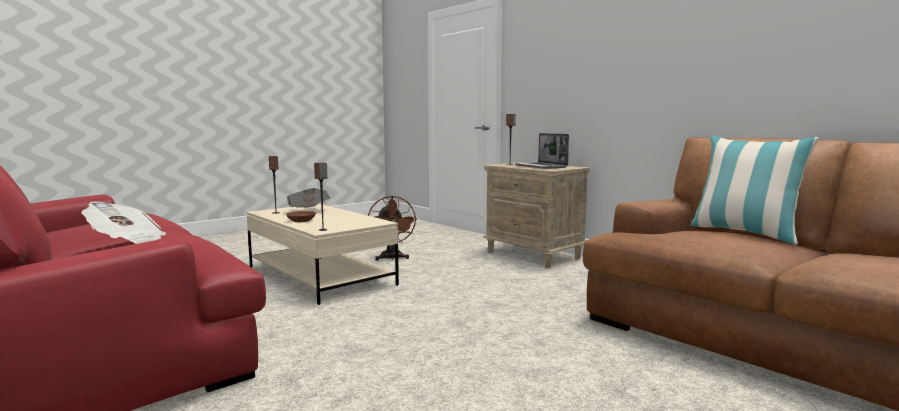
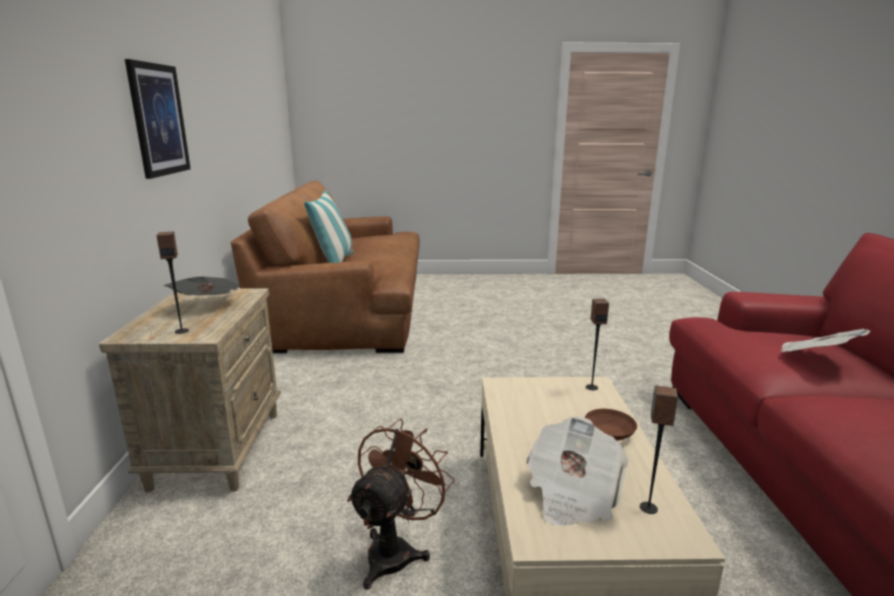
camera: 140 degrees left, 10 degrees up
laptop [515,133,569,169] -> newspaper [164,277,240,296]
none -> picture [125,59,191,179]

